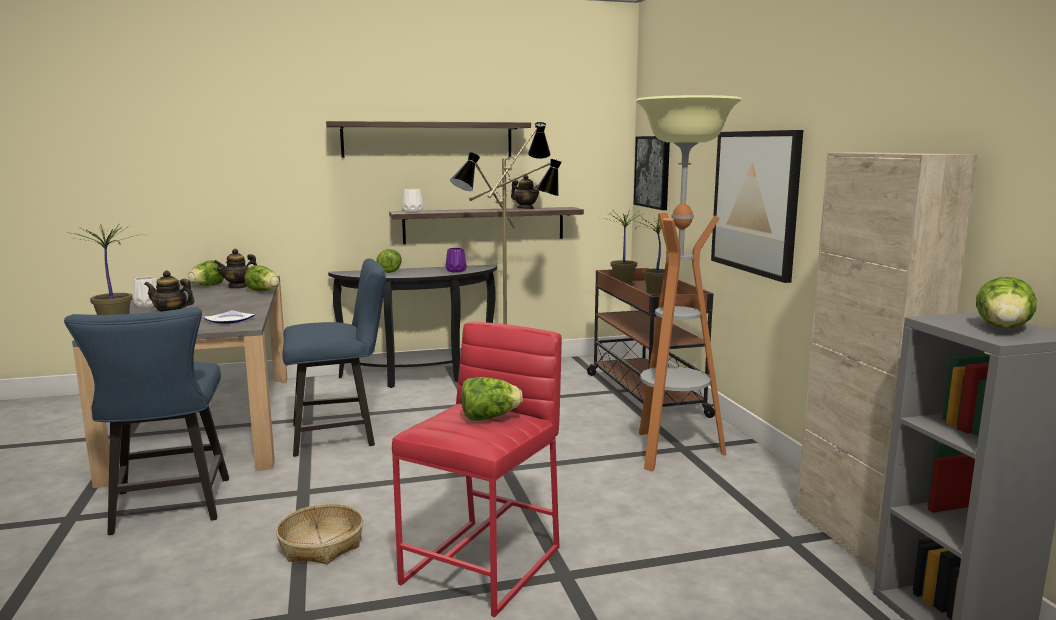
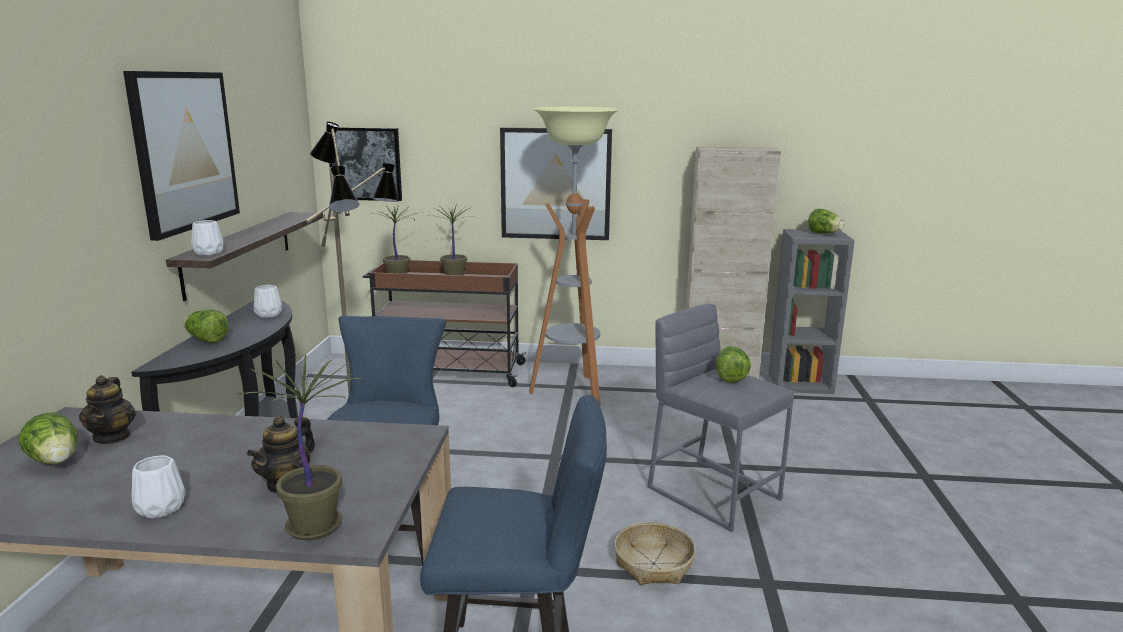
camera: 70 degrees left, 5 degrees up
plate [203,310,255,324] -> none
lettuce [245,265,279,292] -> none
shelf [326,121,531,158] -> picture [123,71,240,241]
red stool [392,322,562,617] -> grey stool [647,304,794,532]
purple vase [446,248,467,272] -> white vase [254,285,282,317]
teapot [511,175,539,209] -> none

